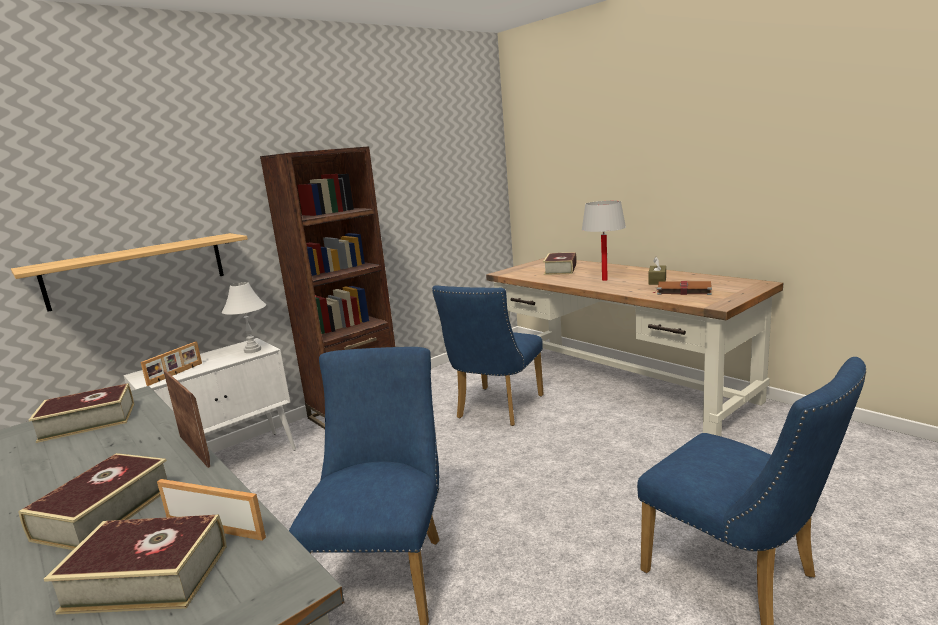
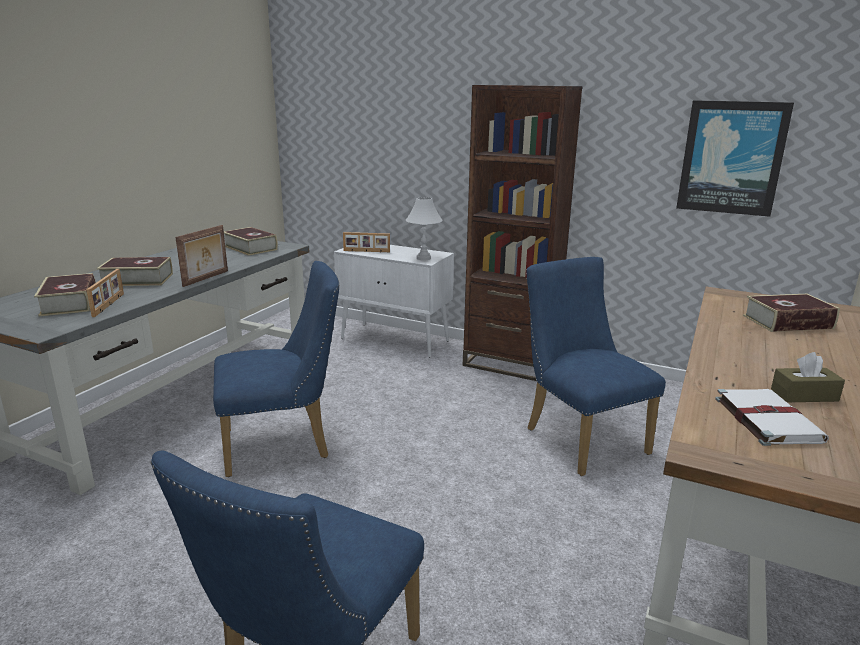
camera: 65 degrees right, 5 degrees up
shelf [11,233,248,312] -> none
blue chair [432,285,543,426] -> blue chair turned 60 degrees clockwise [526,257,666,476]
white table lamp [582,201,626,281] -> none
brown book [654,281,712,295] -> white book [715,389,829,446]
none -> picture [676,100,794,217]

